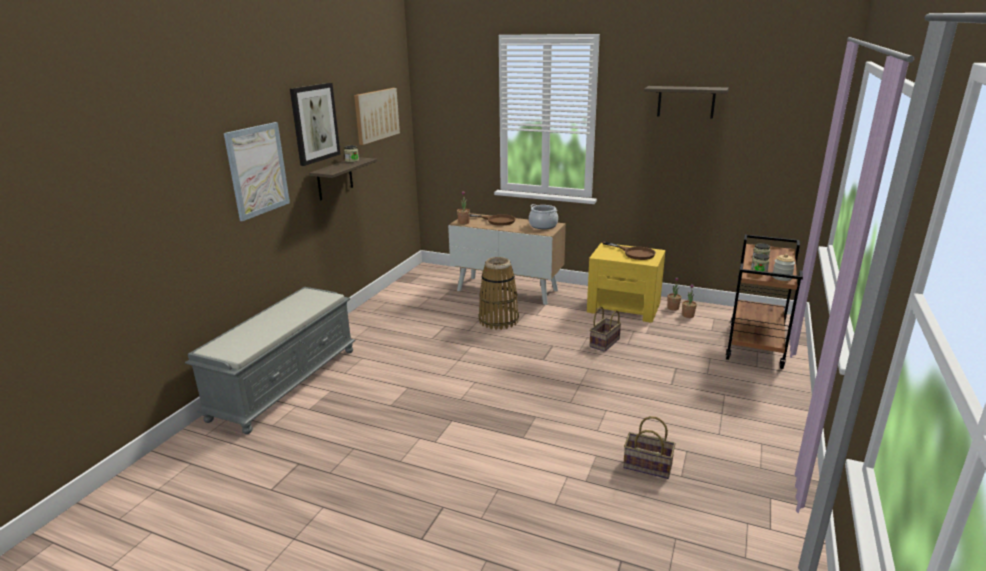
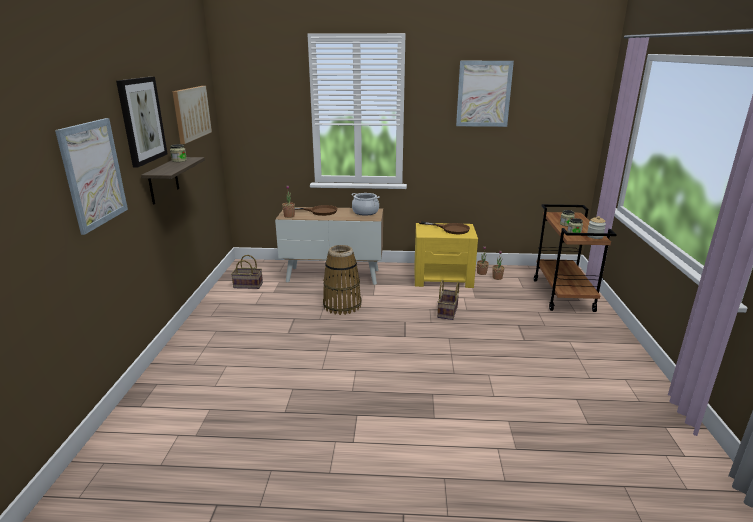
camera: 20 degrees left, 0 degrees up
grey bench [185,287,355,434] -> none
basket [623,416,676,479] -> basket moved to [231,255,263,289]
shelf [644,86,729,119] -> picture [456,61,514,127]

